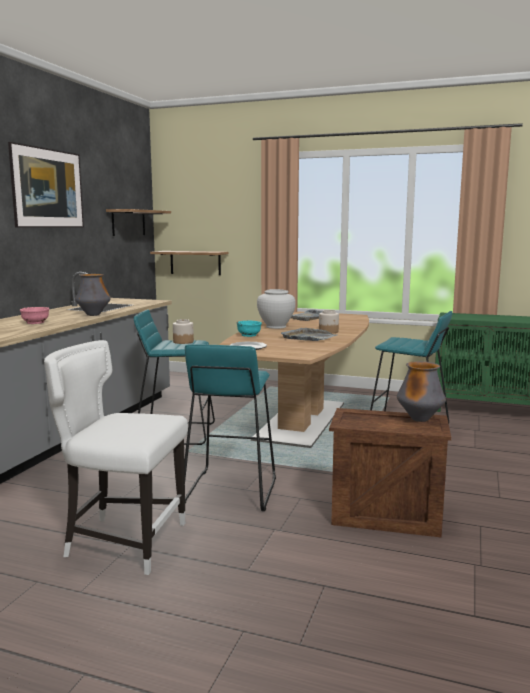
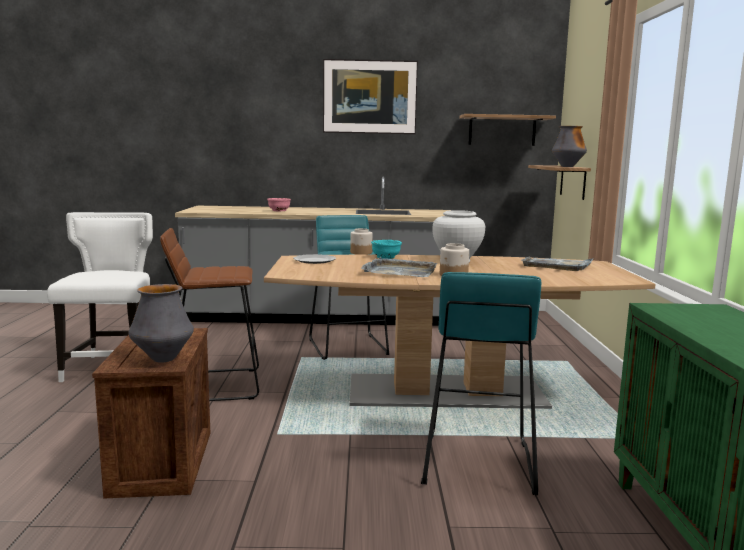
camera: 70 degrees right, 0 degrees up
vase [75,274,111,316] -> vase moved to [552,126,587,167]
turquoise stool [184,344,276,511] -> brown stool [160,228,259,401]

